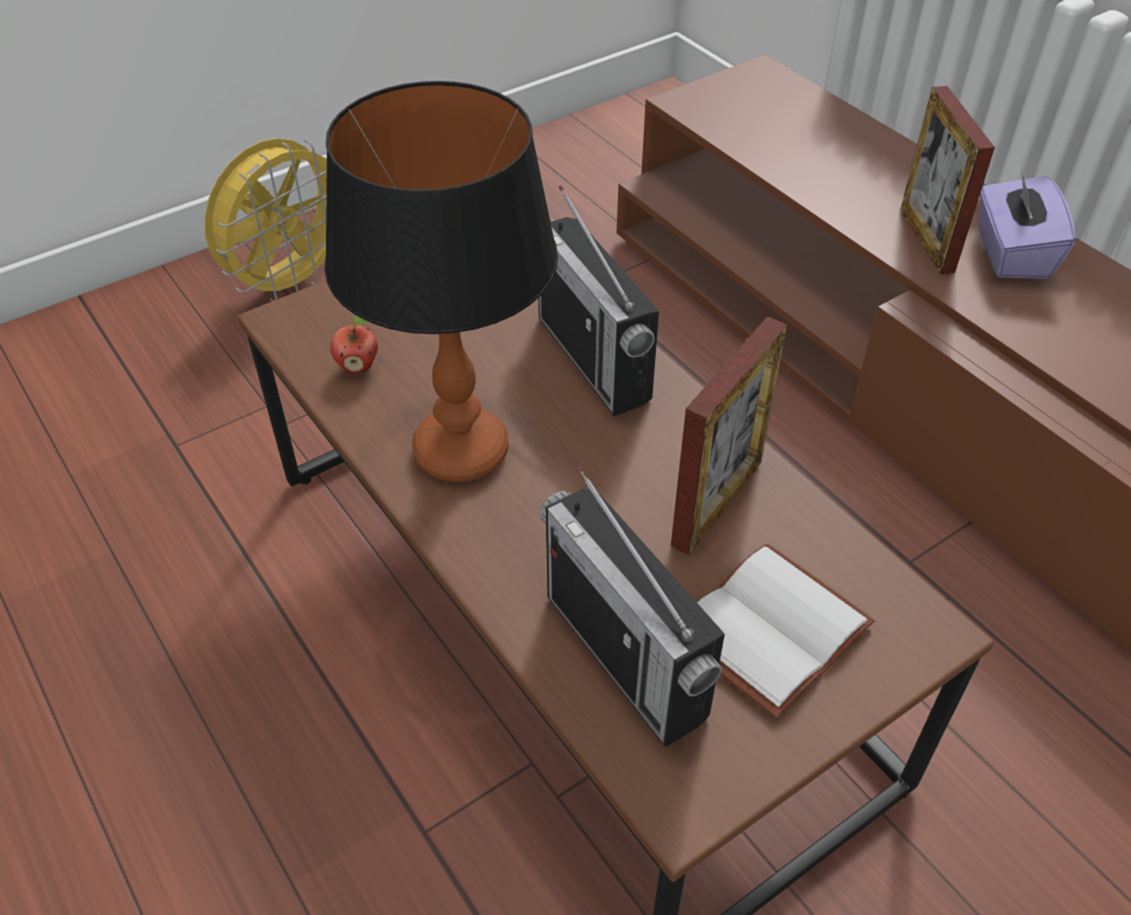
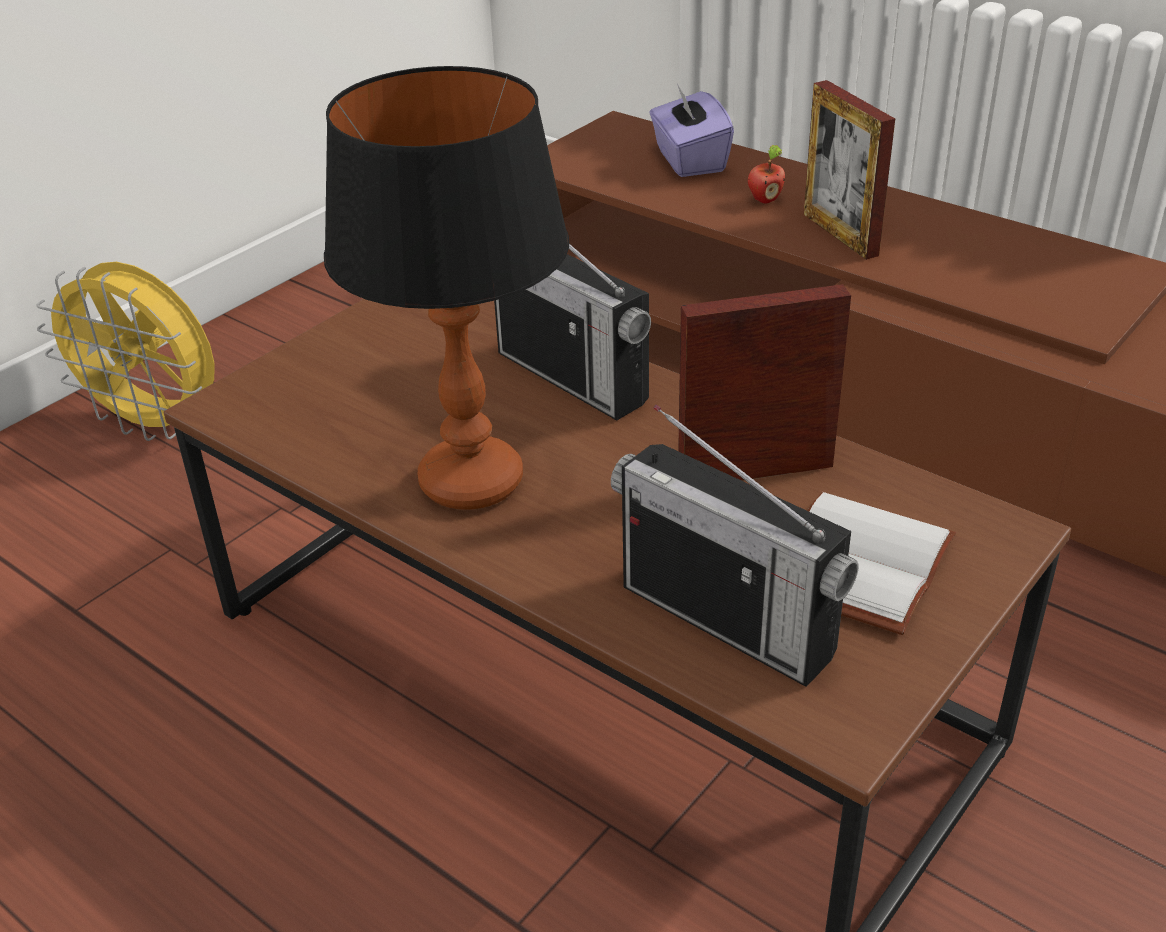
camera: 15 degrees left, 10 degrees down
yellow fan [205,138,327,301] -> yellow fan turned 90 degrees clockwise [36,262,215,441]
apple [330,315,378,374] -> apple moved to [748,145,785,204]
picture frame [671,316,787,555] -> picture frame turned 120 degrees counterclockwise [678,284,851,481]
purple tissue box [979,168,1075,279] -> purple tissue box moved to [650,84,734,177]

